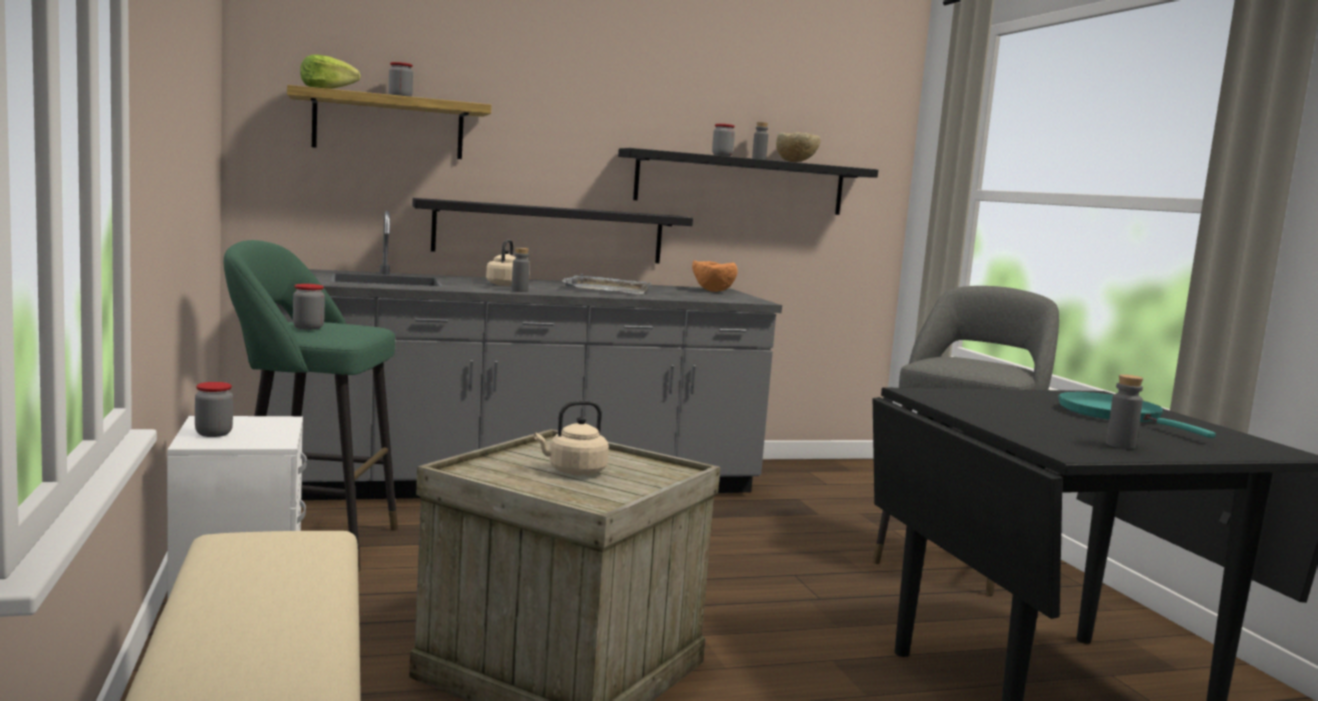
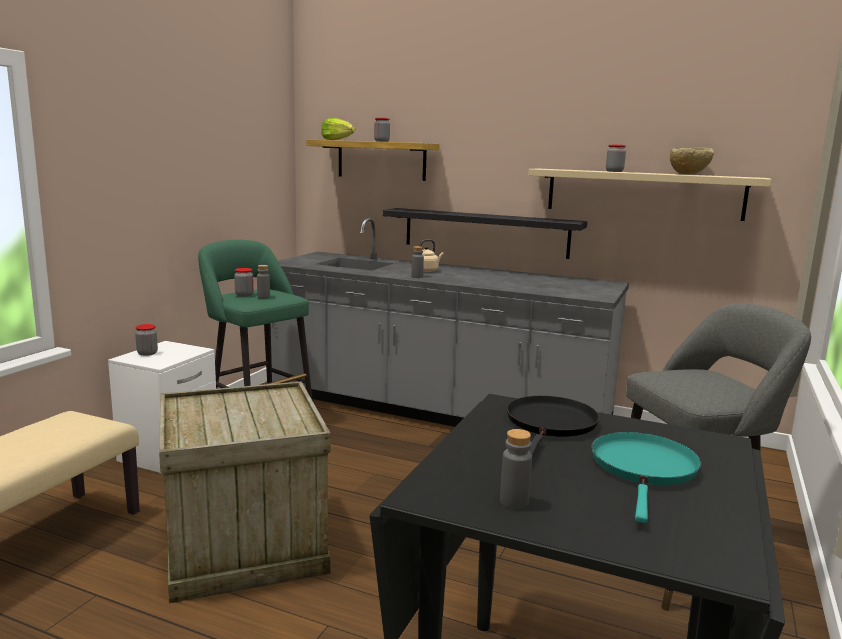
camera: 40 degrees right, 5 degrees up
beige kettle [534,401,609,476] -> none
grey tray [562,274,652,294] -> none
black shelf [618,148,878,215] -> beige shelf [528,168,772,221]
orange bowl [692,261,738,292] -> none
grey bottle [752,122,768,160] -> grey bottle moved to [257,265,270,298]
none -> black frying pan [507,396,599,458]

